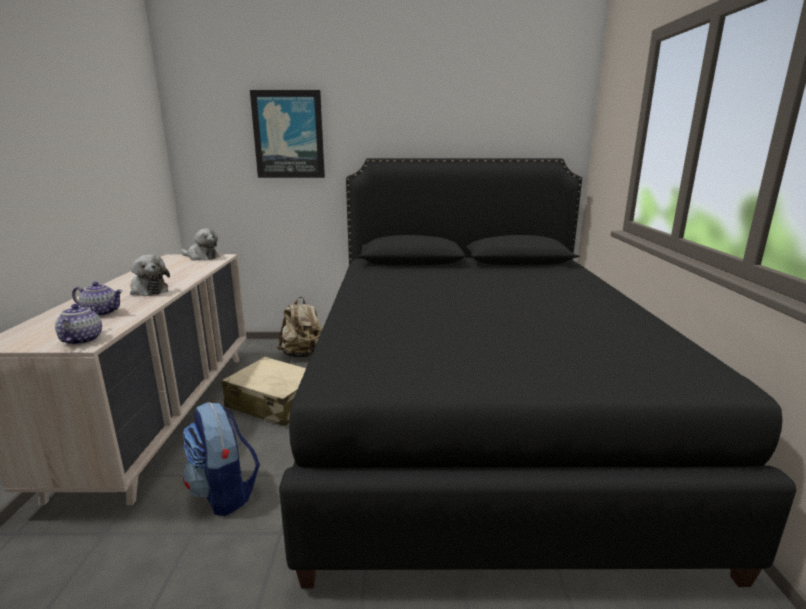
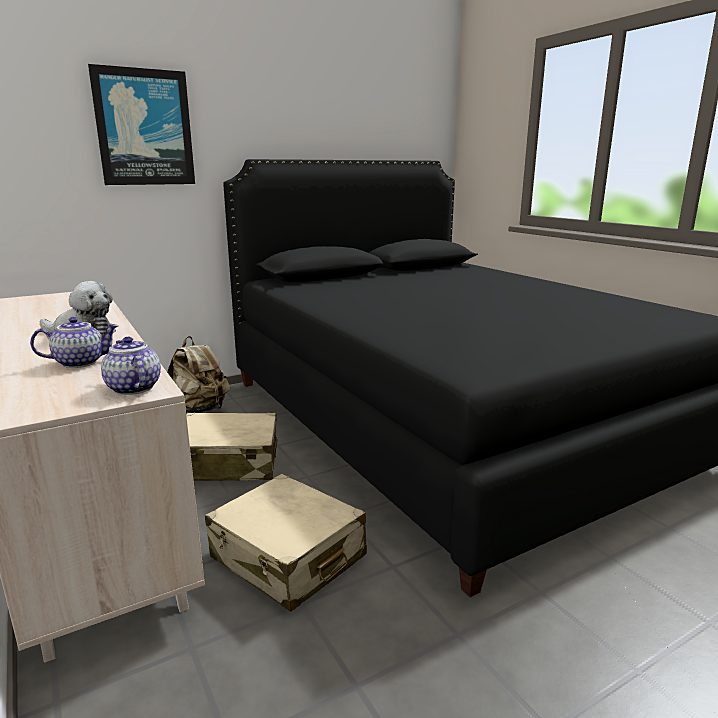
camera: 30 degrees left, 0 degrees up
plush toy [181,228,220,261] -> none
backpack [183,402,260,516] -> beige suitcase [205,474,367,612]

